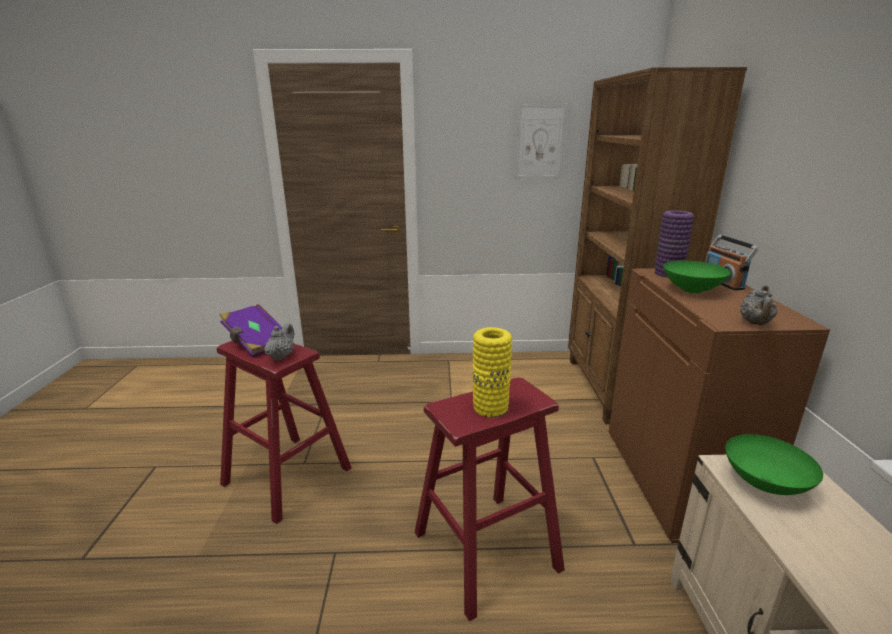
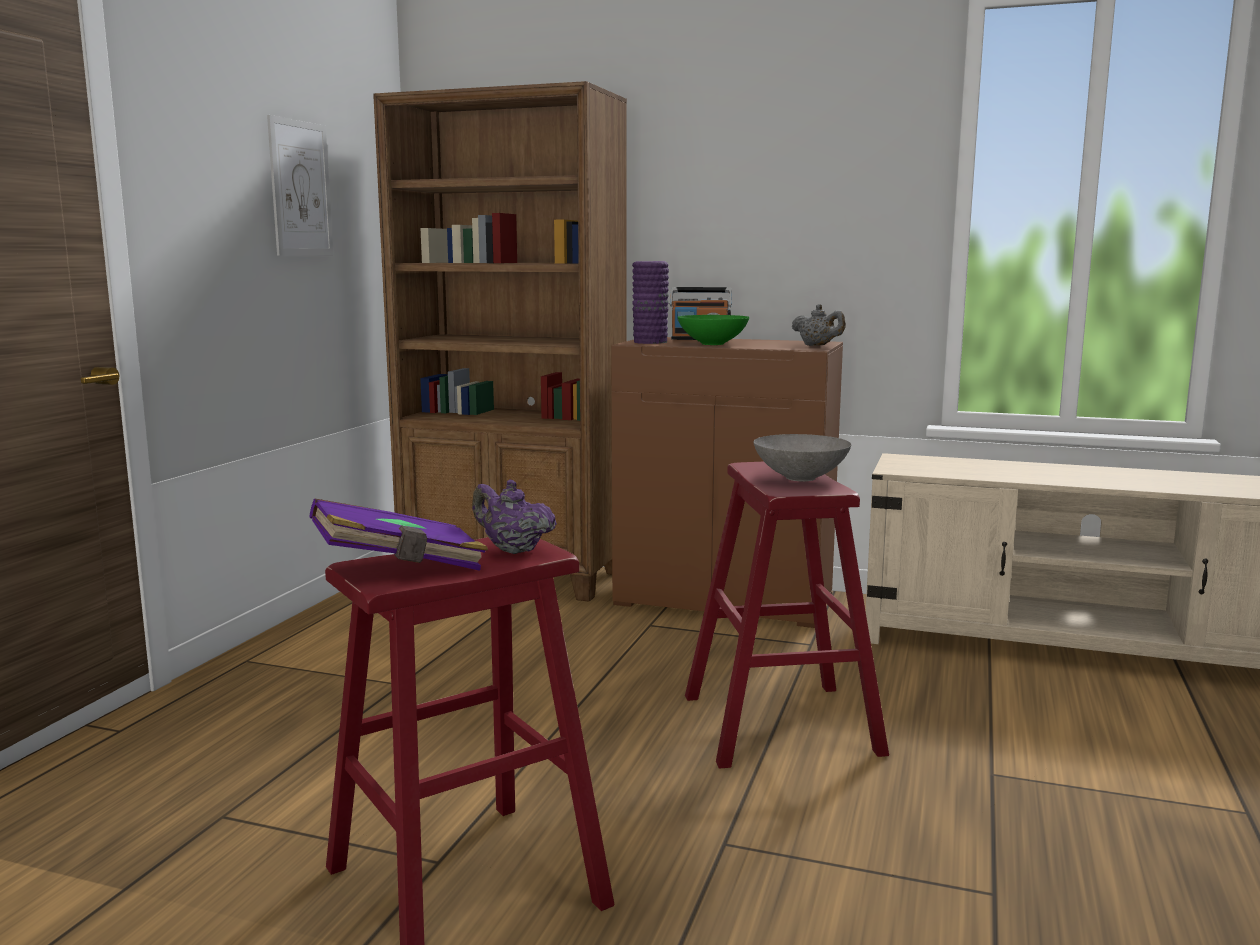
camera: 70 degrees left, 10 degrees down
grey teapot [264,323,294,360] -> purple teapot [472,479,557,554]
yellow vase [472,327,512,418] -> grey bowl [753,434,851,481]
green bowl [726,434,823,495] -> none

